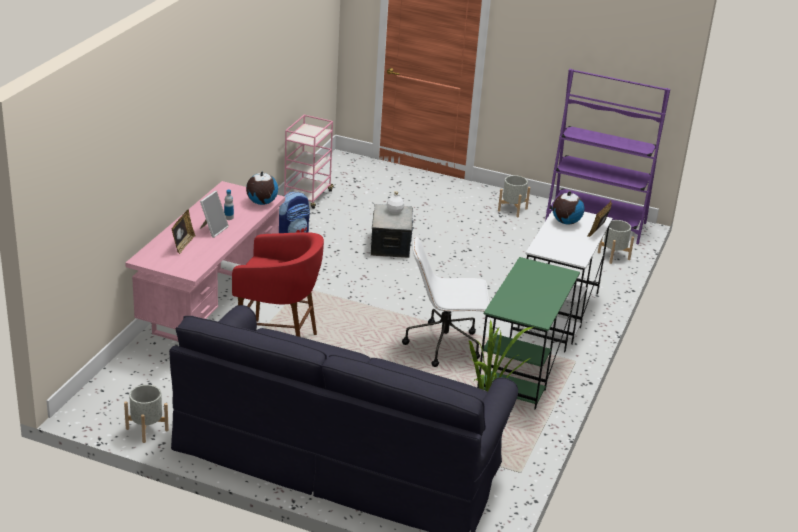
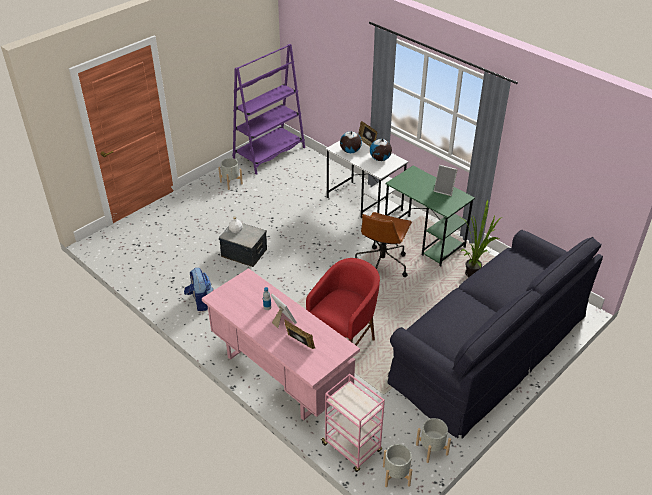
camera: 65 degrees left, 10 degrees up
globe [246,172,278,205] -> globe moved to [370,138,392,161]
pink cart [284,115,334,209] -> pink cart moved to [321,374,385,472]
white office chair [402,236,489,367] -> brown office chair [355,212,412,277]
grey planter [598,220,634,264] -> grey planter moved to [383,444,412,487]
none -> picture frame [434,165,458,196]

